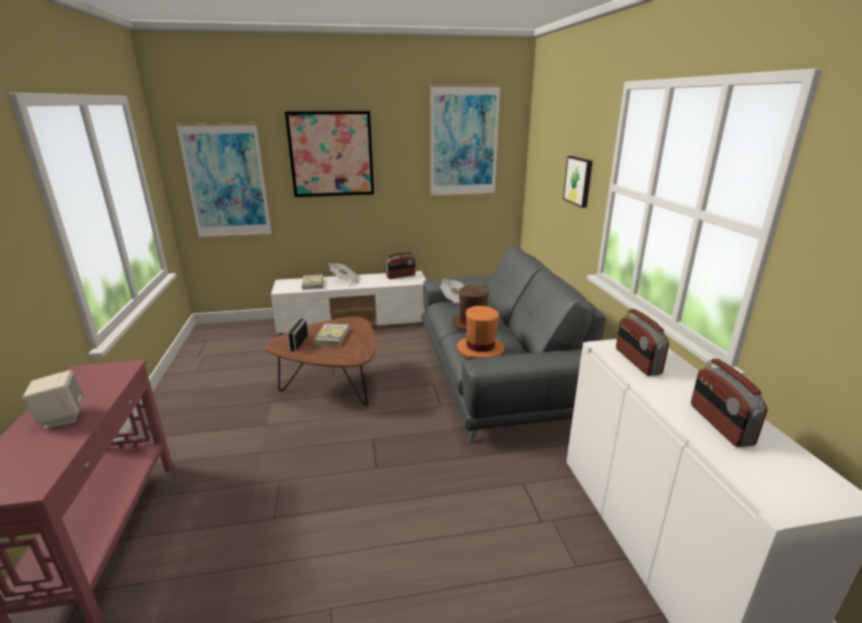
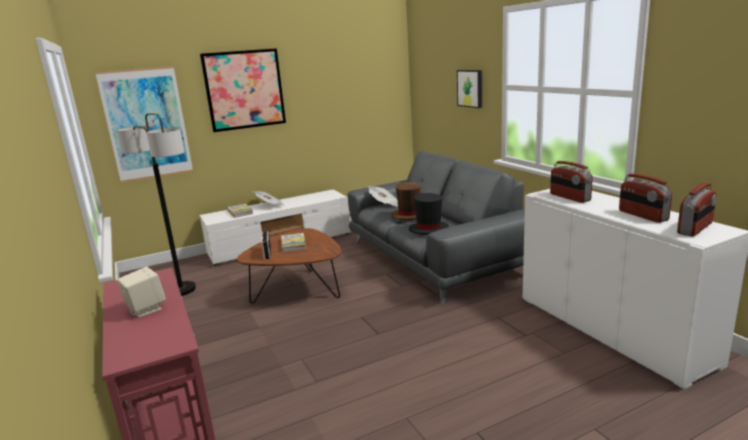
camera: 15 degrees left, 5 degrees down
radio [385,252,415,279] -> radio moved to [677,182,717,237]
picture [430,85,501,197] -> none
orange hat [457,306,504,359] -> black hat [409,193,449,235]
none -> floor lamp [116,113,196,296]

